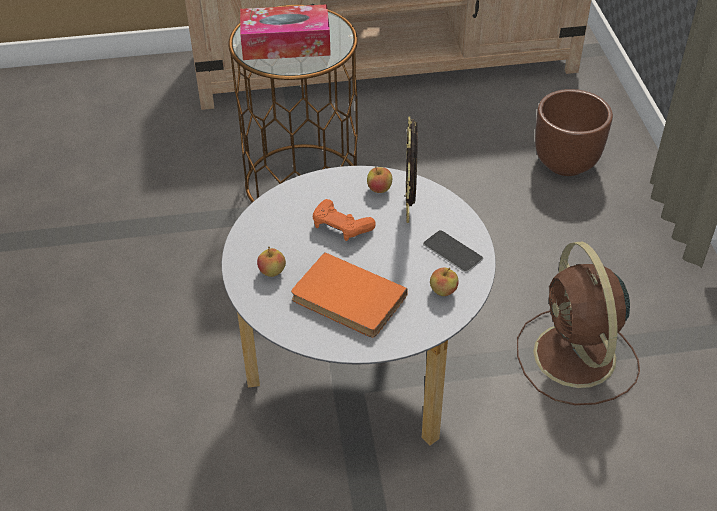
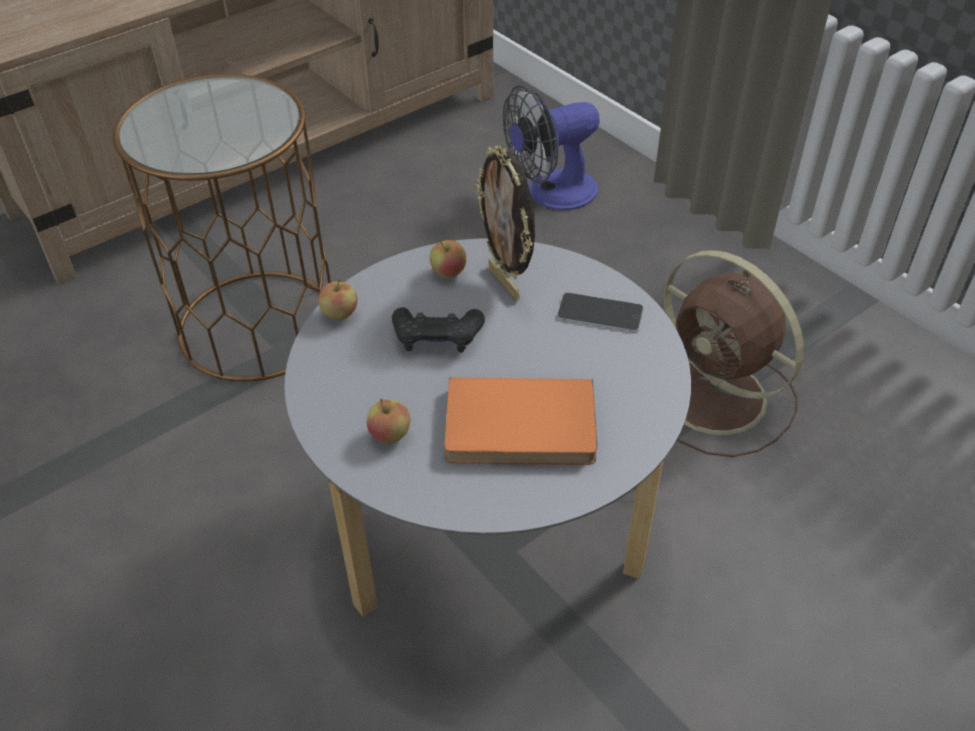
camera: 30 degrees left, 0 degrees up
tissue box [240,4,331,60] -> none
orange game controller [313,199,376,241] -> black game controller [392,307,485,353]
apple [430,267,458,296] -> apple moved to [318,278,358,320]
brown planter [535,89,613,176] -> fan [503,85,600,210]

